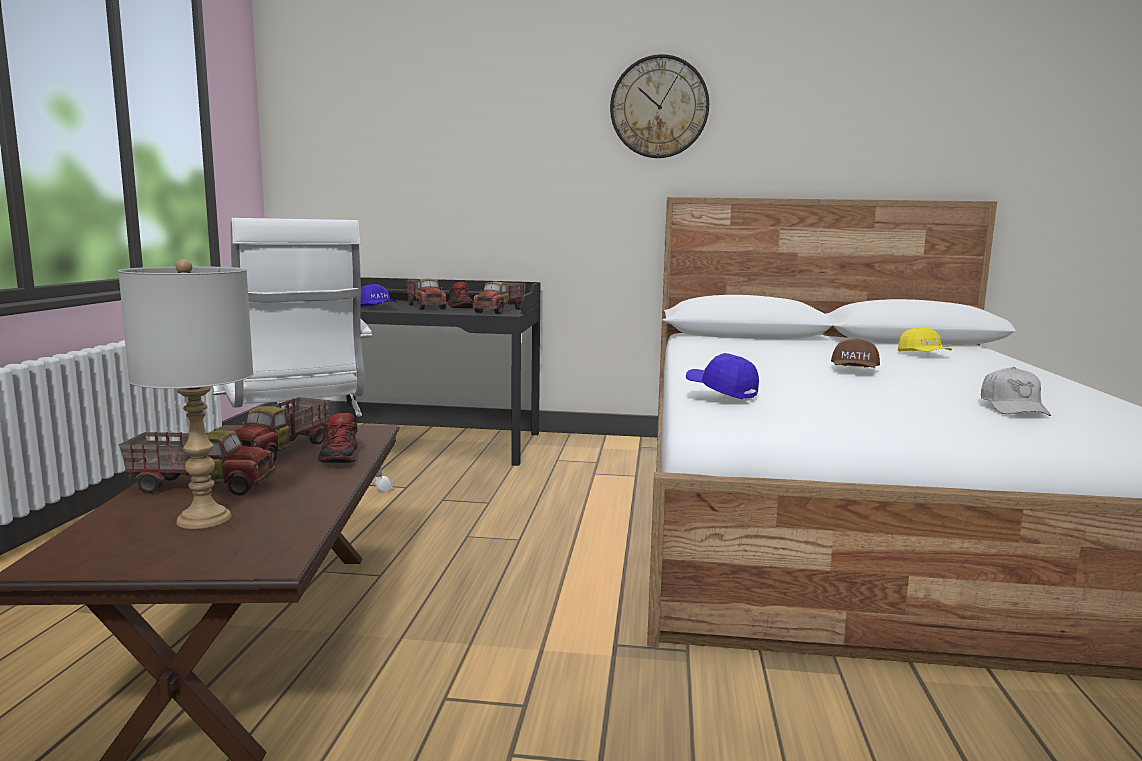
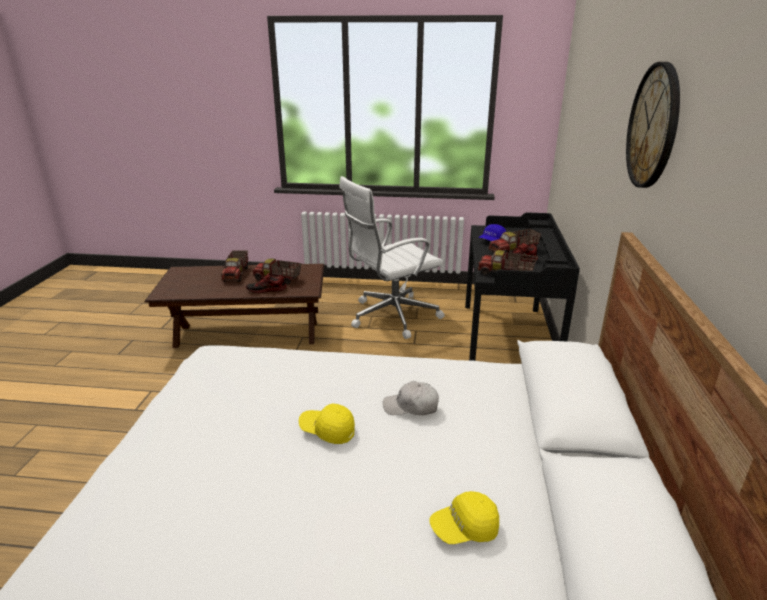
camera: 90 degrees right, 15 degrees up
grey table lamp [118,259,253,529] -> none
blue cap [686,353,759,399] -> none
brown cap [831,339,880,368] -> yellow cap [299,404,355,444]
white cap [981,367,1051,416] -> white cap moved to [383,381,439,416]

